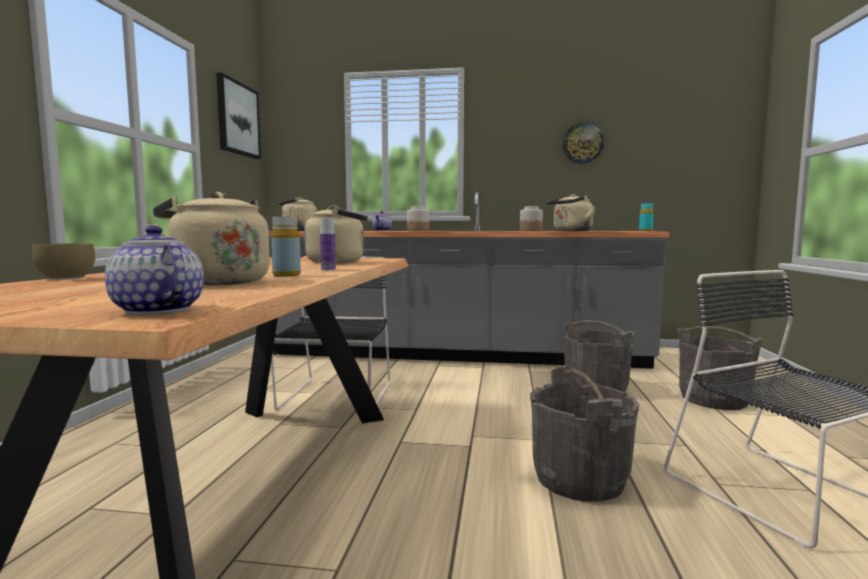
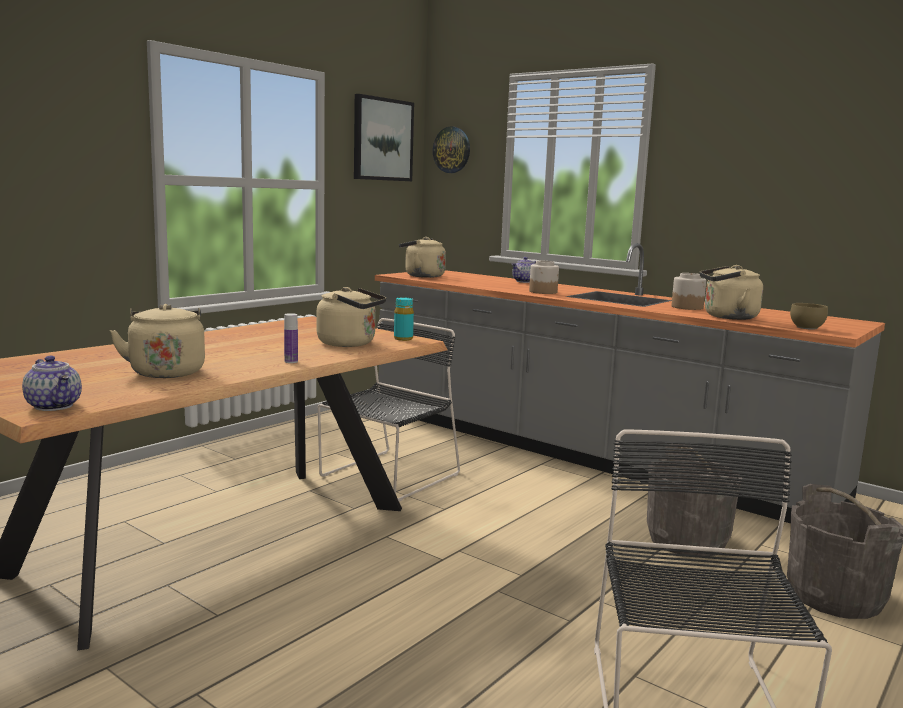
camera: 30 degrees right, 5 degrees up
brown bowl [32,243,95,280] -> brown bowl moved to [790,303,828,330]
teapot [105,226,204,315] -> teapot turned 150 degrees clockwise [22,356,82,411]
yellow bottle [271,217,301,277] -> none
grey bucket [530,367,639,502] -> none
wall clock [562,122,604,164] -> wall clock moved to [433,127,470,173]
turquoise bottle [639,203,654,231] -> turquoise bottle moved to [394,297,414,341]

